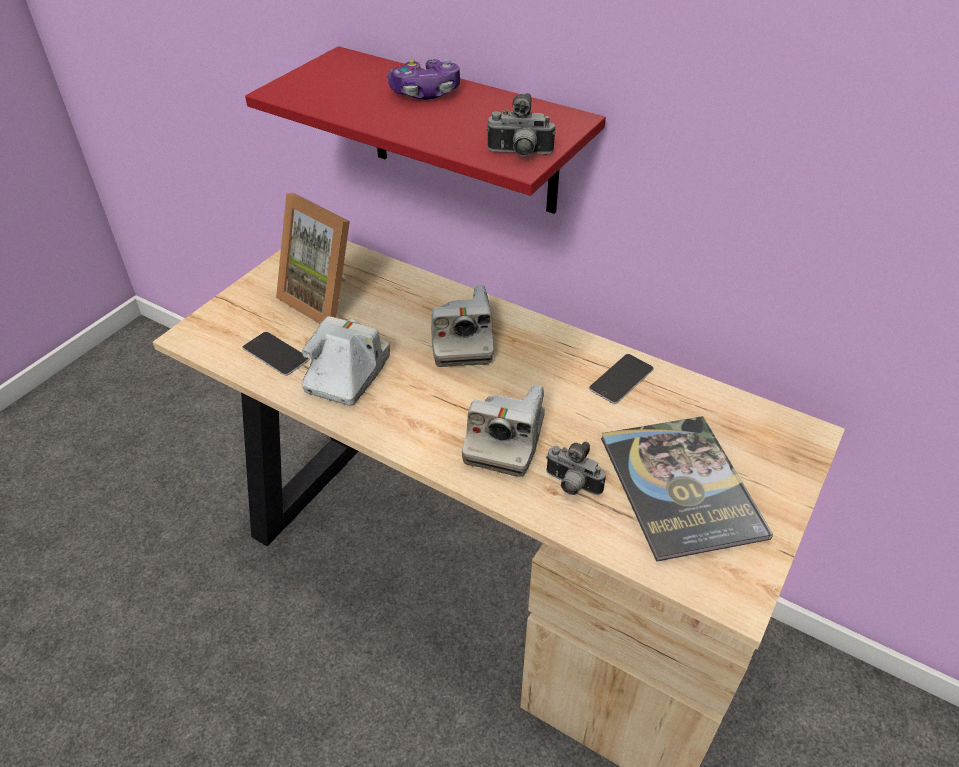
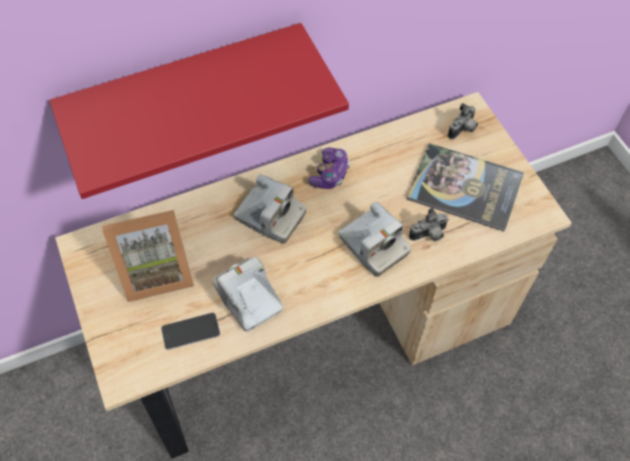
camera: 55 degrees left, 15 degrees up
game controller [388,59,460,100] -> game controller moved to [308,147,350,189]
camera [486,93,555,156] -> camera moved to [448,103,478,139]
phone [589,354,654,404] -> none

